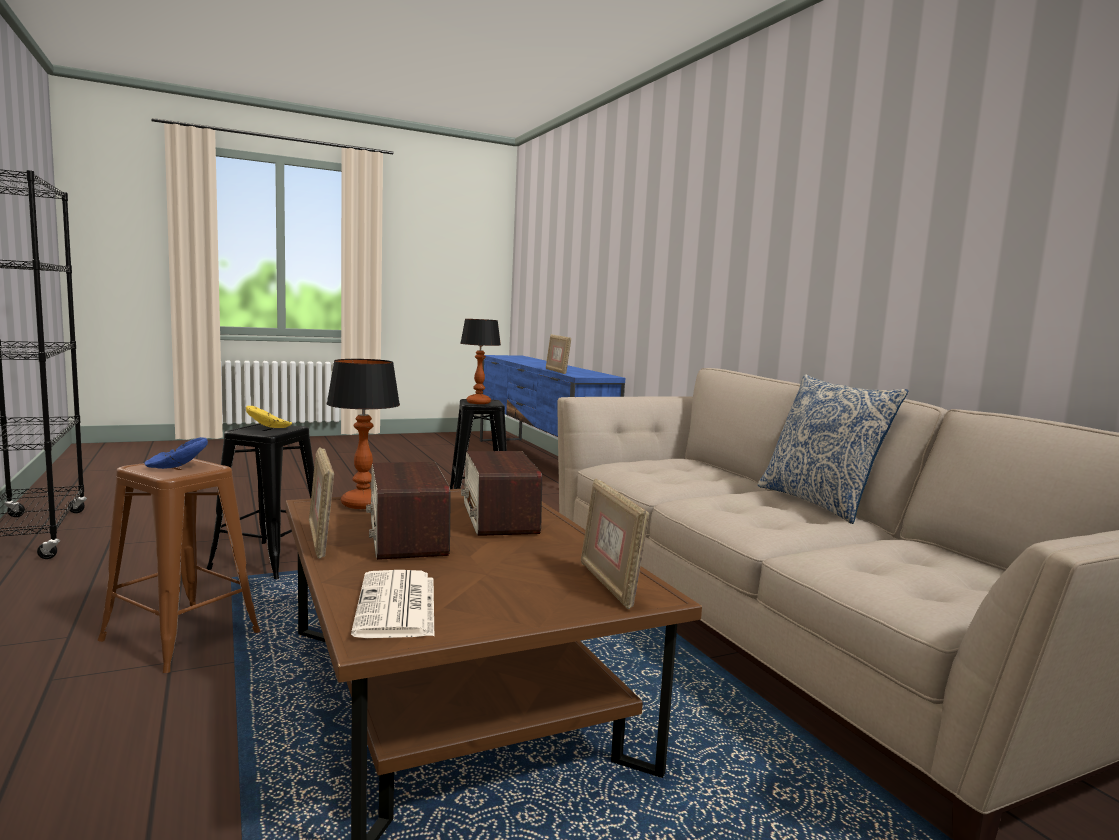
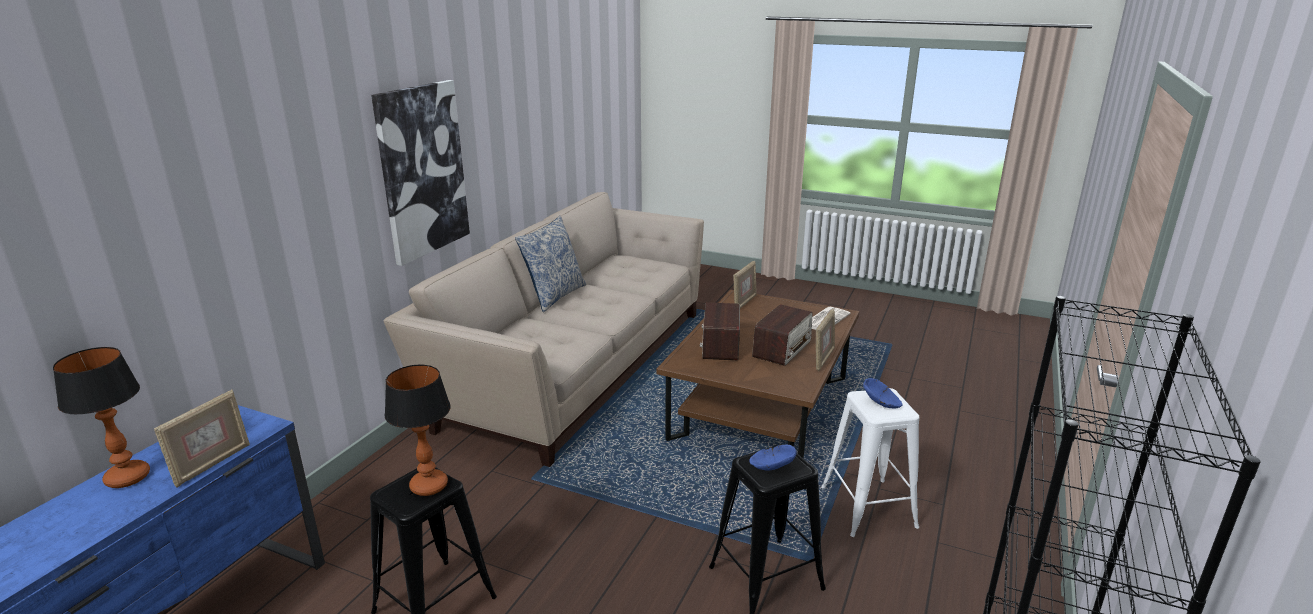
camera: 130 degrees left, 15 degrees up
brown stool [98,458,261,673] -> white stool [821,388,919,537]
yellow bowl [246,406,292,428] -> blue bowl [749,445,797,470]
table lamp [326,359,400,509] -> table lamp moved to [53,347,150,488]
radio [461,451,542,536] -> radio turned 150 degrees clockwise [700,302,740,360]
none -> picture [371,80,470,266]

